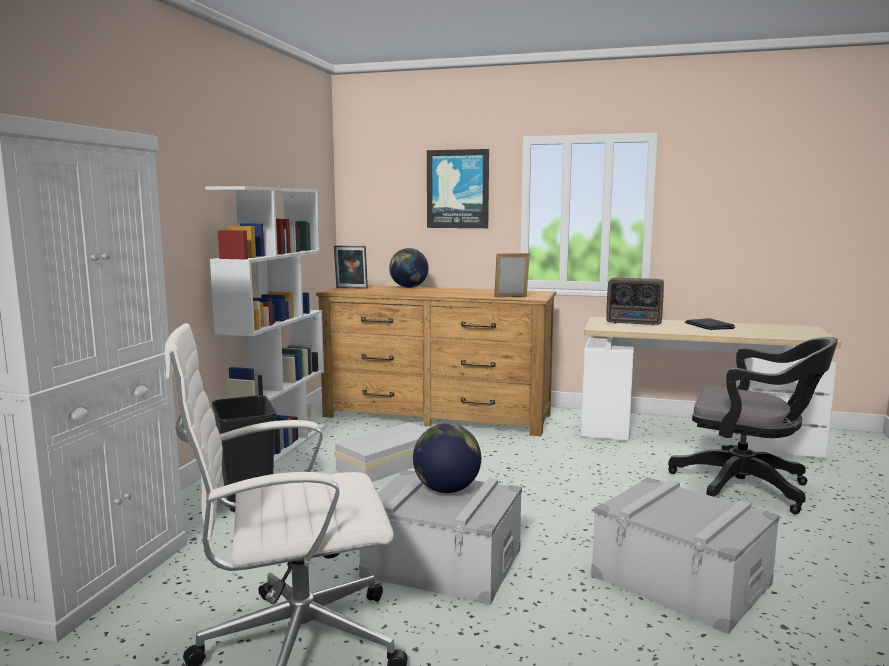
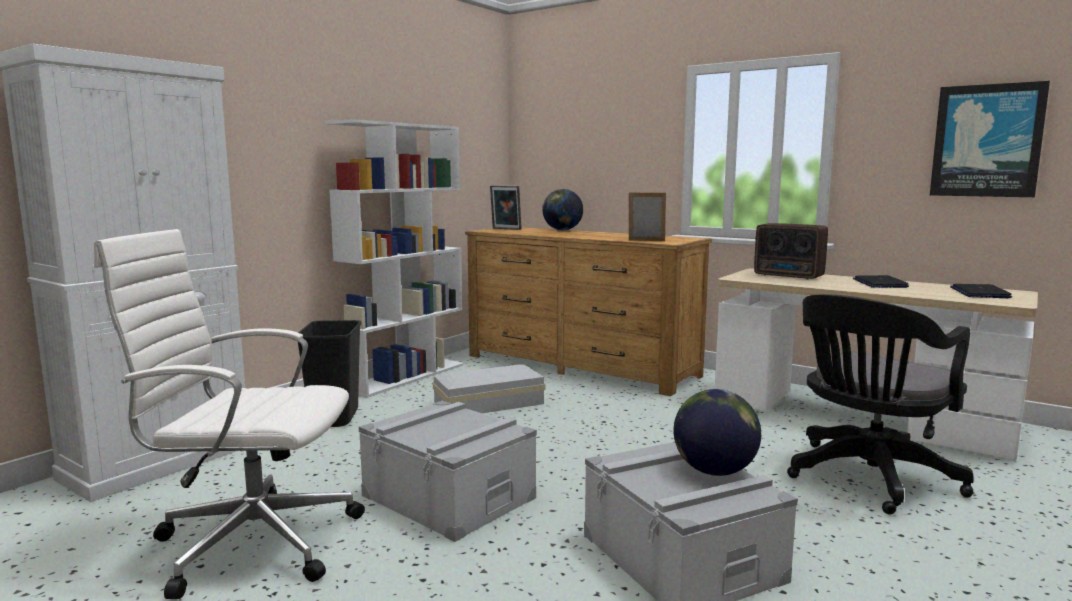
camera: 20 degrees right, 0 degrees up
globe [413,423,481,493] -> globe moved to [673,389,761,476]
picture [427,149,489,228] -> picture moved to [930,81,1050,197]
black office chair [668,337,838,514] -> black office chair turned 90 degrees clockwise [787,294,974,515]
none -> laptop [950,284,1012,298]

